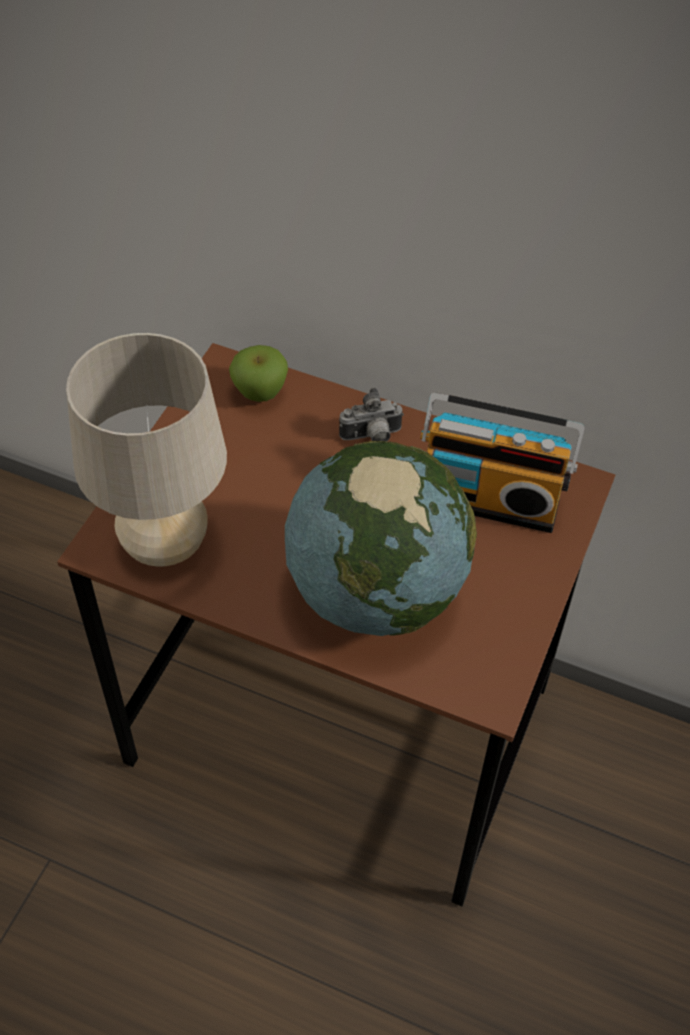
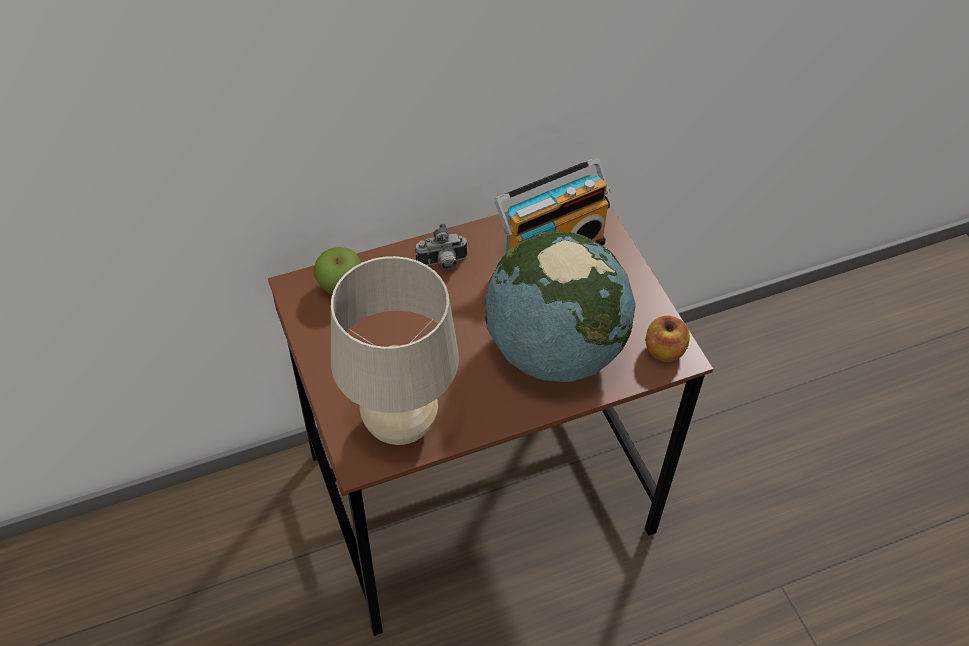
camera: 45 degrees left, 0 degrees up
camera [339,387,404,442] -> camera turned 45 degrees clockwise [415,223,468,269]
none -> apple [646,315,690,362]

